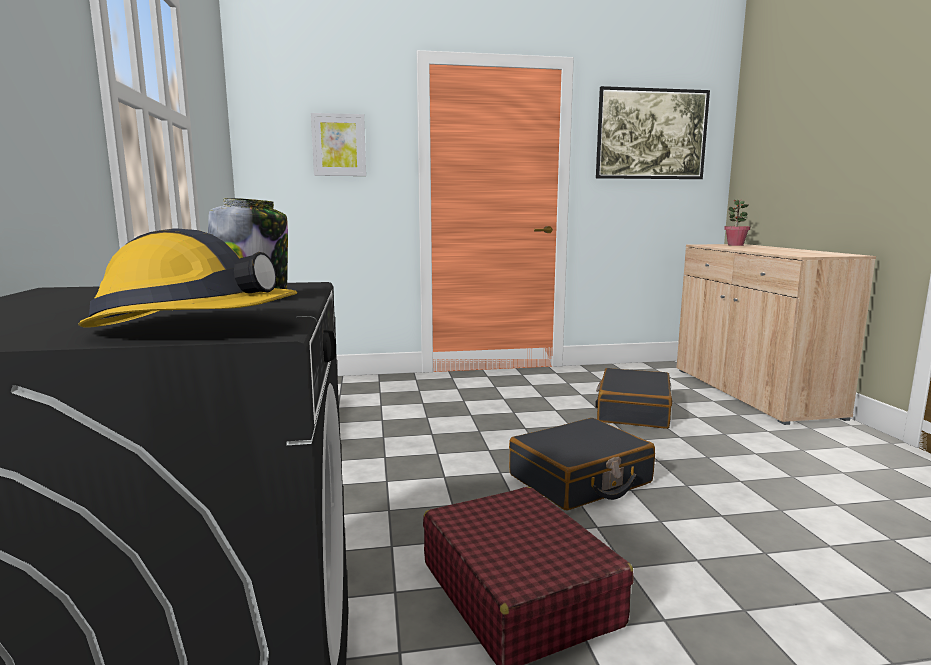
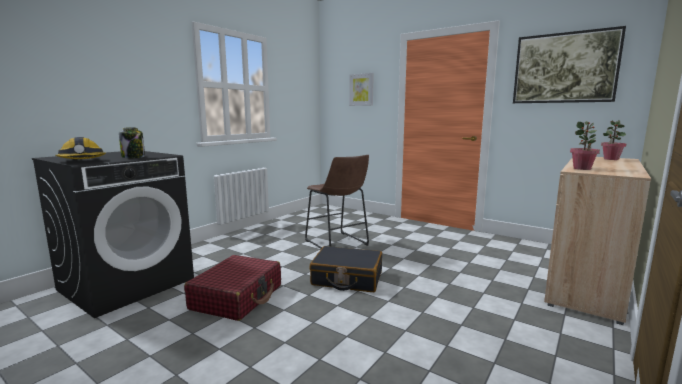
camera: 45 degrees right, 0 degrees up
black suitcase [595,368,672,429] -> none
none -> brown stool [305,155,369,248]
none -> potted plant [570,121,600,170]

